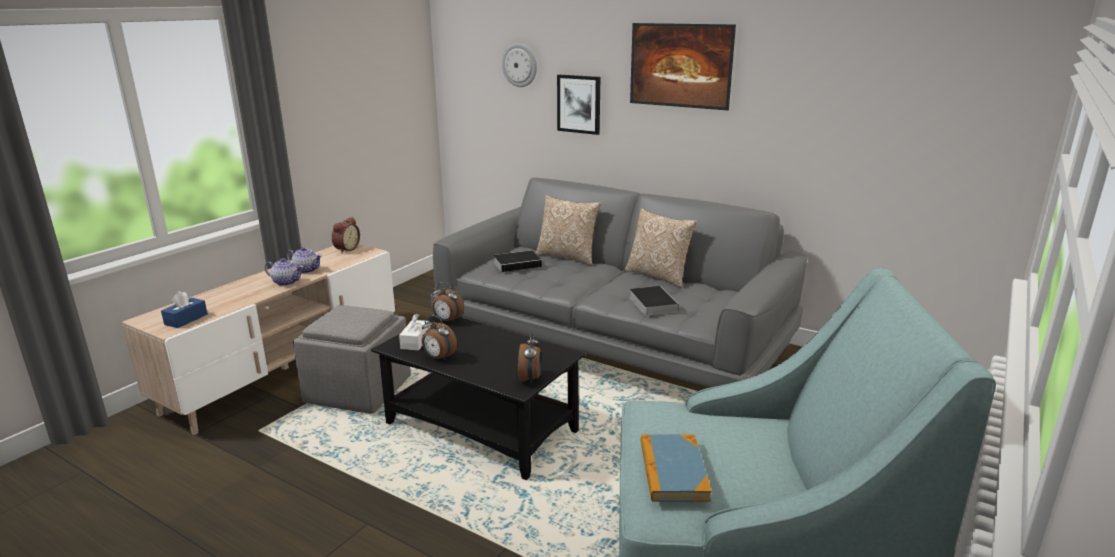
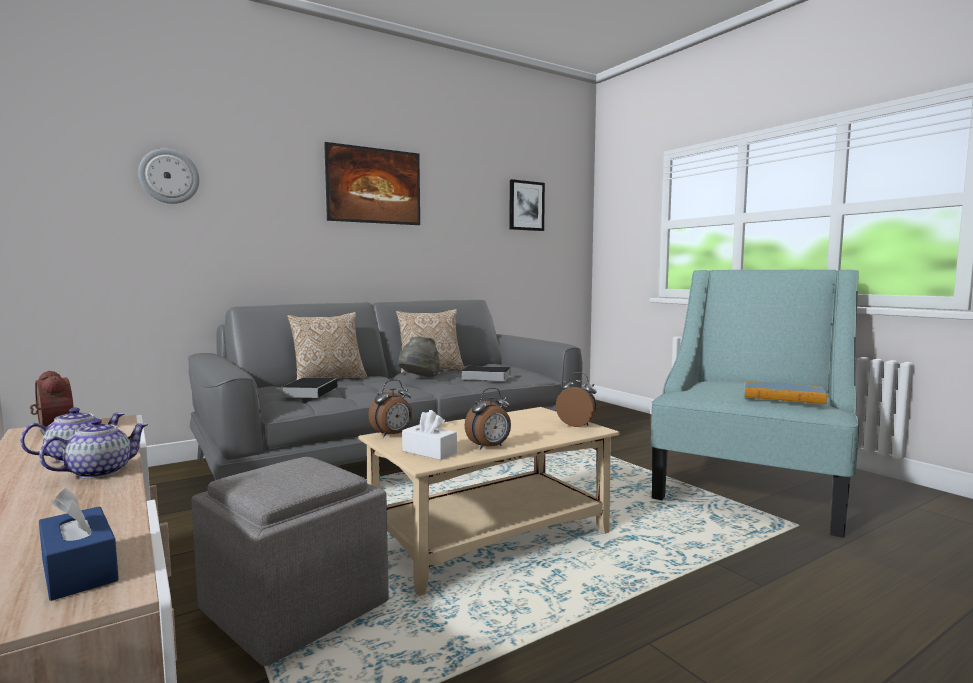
camera: 65 degrees left, 15 degrees down
black coffee table [371,315,585,480] -> beige coffee table [358,407,620,596]
picture [557,75,600,135] -> picture moved to [509,179,545,231]
none -> grey hat [399,336,440,377]

